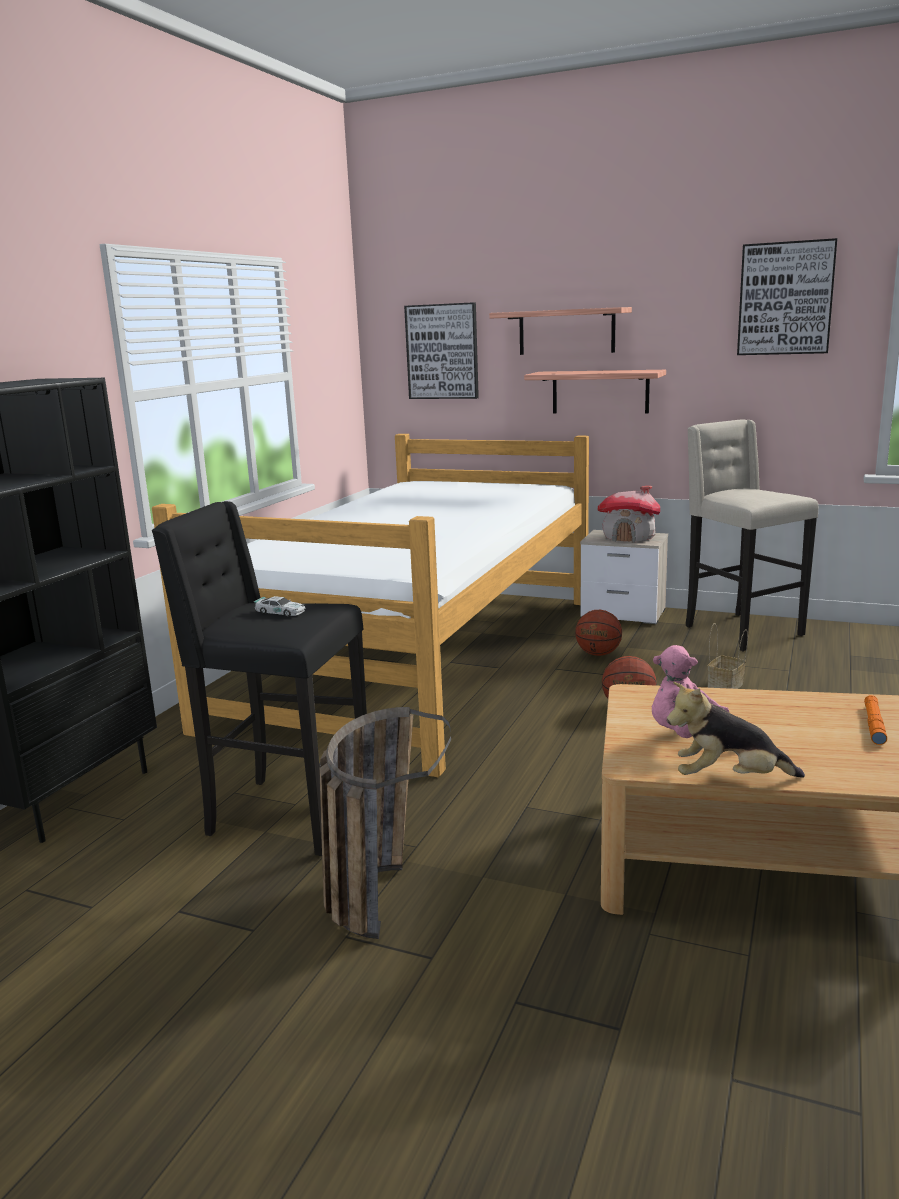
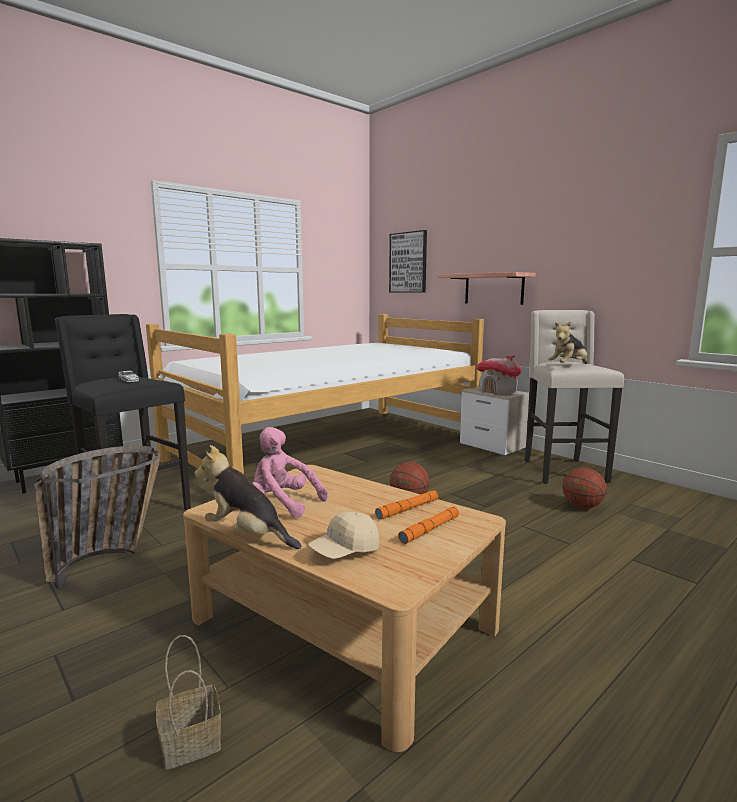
camera: 25 degrees right, 5 degrees down
shelf [489,307,632,355] -> none
basketball [575,610,622,656] -> basketball moved to [562,467,607,509]
basket [707,623,748,689] -> basket moved to [156,635,221,770]
picture [737,238,837,355] -> none
none -> beige cap [308,512,379,559]
none -> orange flashlight [375,490,438,520]
none -> plush toy [548,321,587,364]

